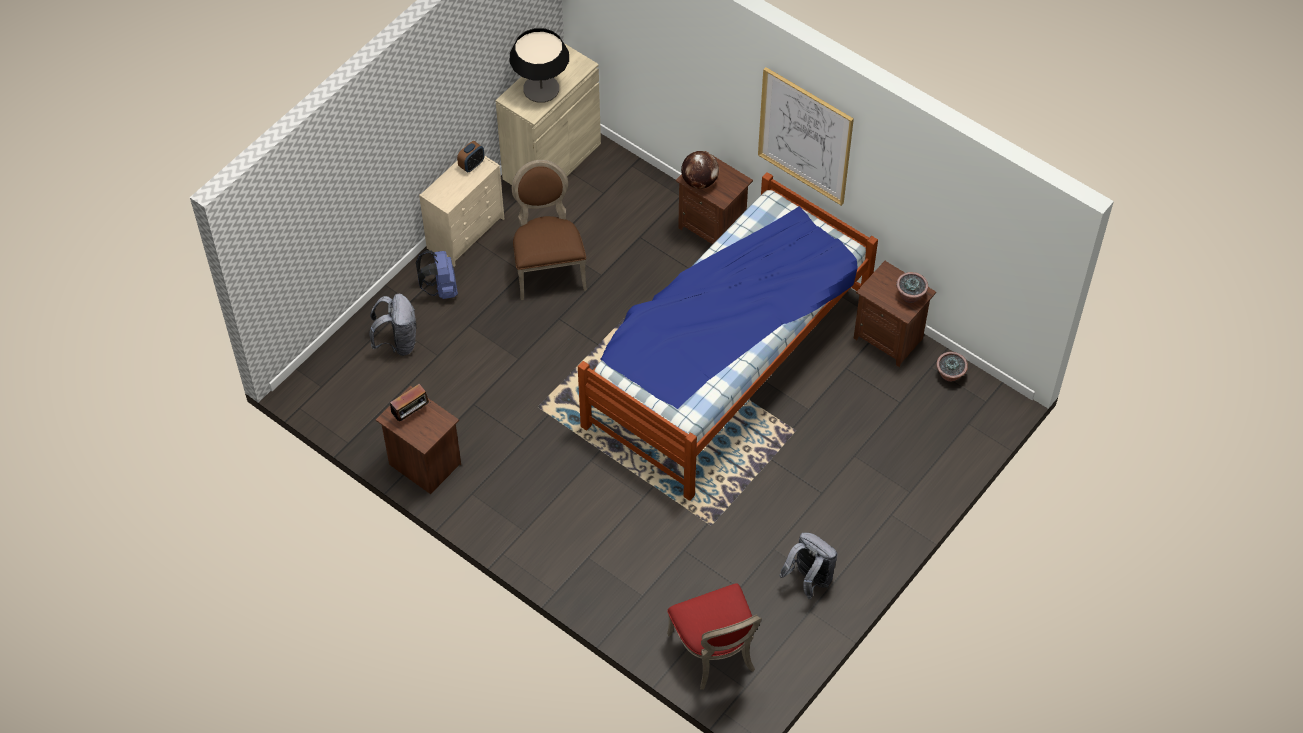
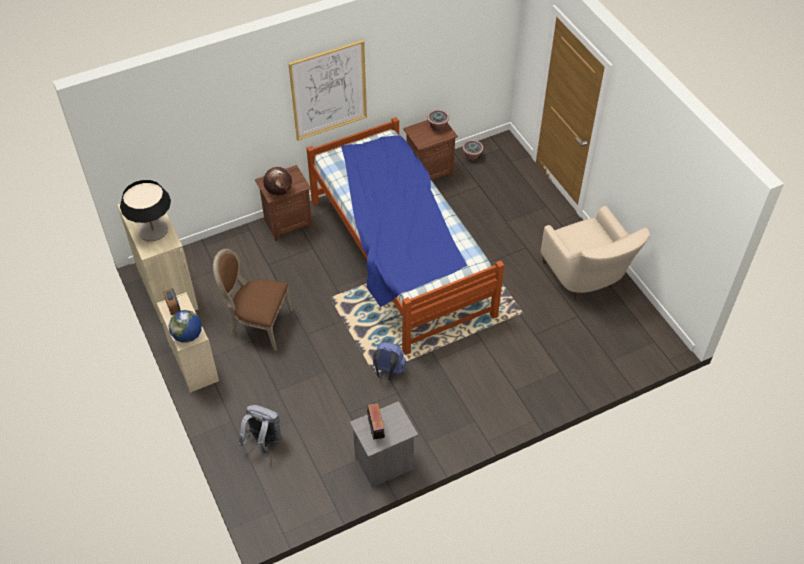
camera: 65 degrees left, 5 degrees down
brown nightstand [376,386,461,494] -> grey nightstand [350,401,418,488]
blue backpack [416,250,458,299] -> blue backpack moved to [373,342,406,381]
red chair [667,583,762,690] -> none
grey backpack [779,532,838,599] -> beige armchair [541,206,650,302]
none -> globe [168,310,202,343]

